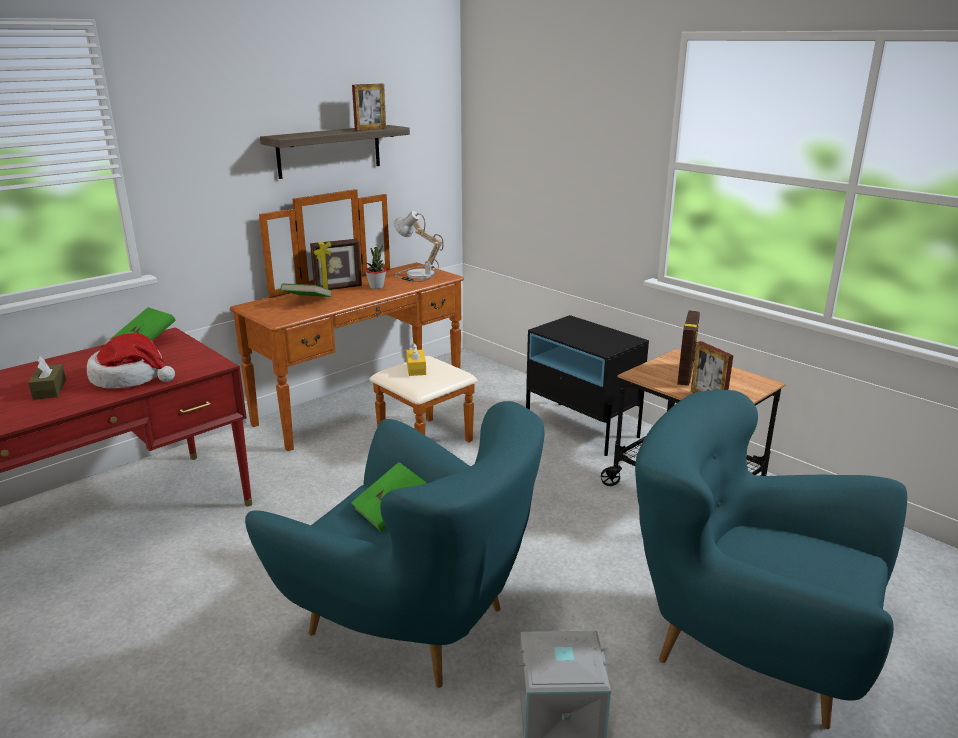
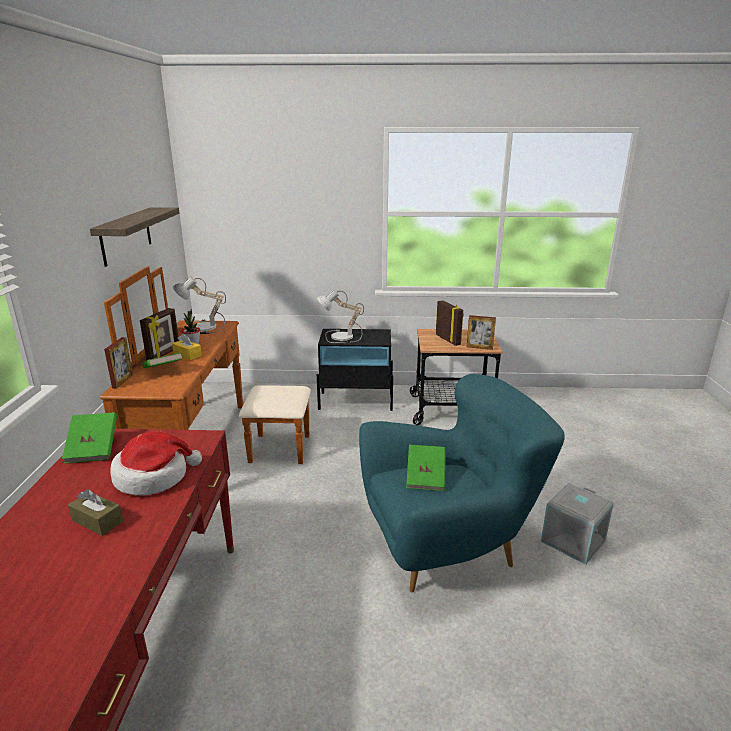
camera: 45 degrees left, 0 degrees up
picture frame [352,84,386,131] -> picture frame moved to [104,337,133,388]
yellow tissue box [406,343,426,376] -> yellow tissue box moved to [172,334,202,360]
turquoise armchair [635,390,907,729] -> none
none -> table lamp [317,289,364,344]

